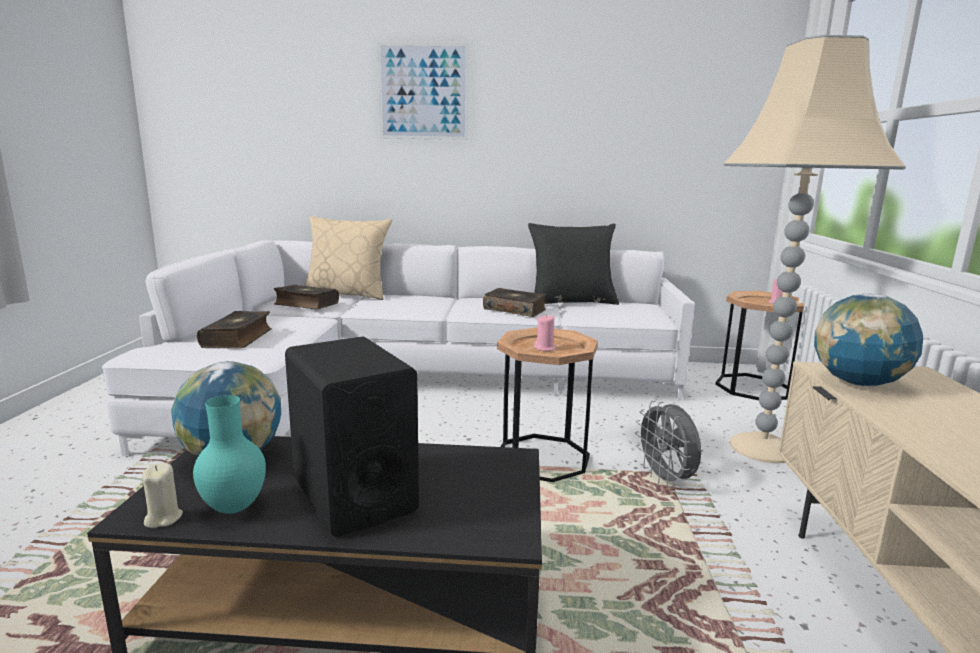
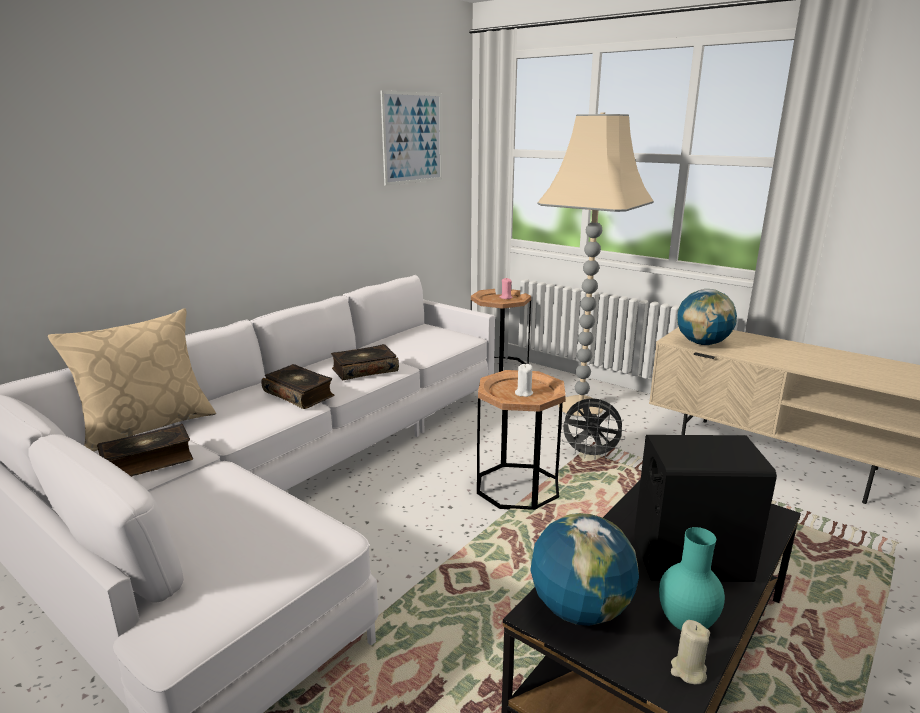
camera: 55 degrees left, 5 degrees up
book [197,311,272,349] -> book moved to [261,364,334,409]
picture [378,42,469,140] -> picture moved to [380,90,442,186]
black pillow [528,223,619,305] -> none
pink candle [534,314,556,351] -> white candle [515,364,533,397]

